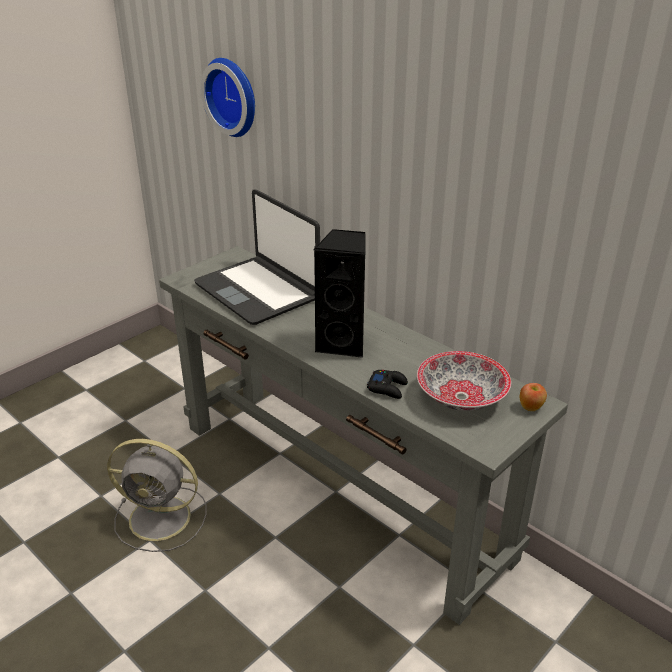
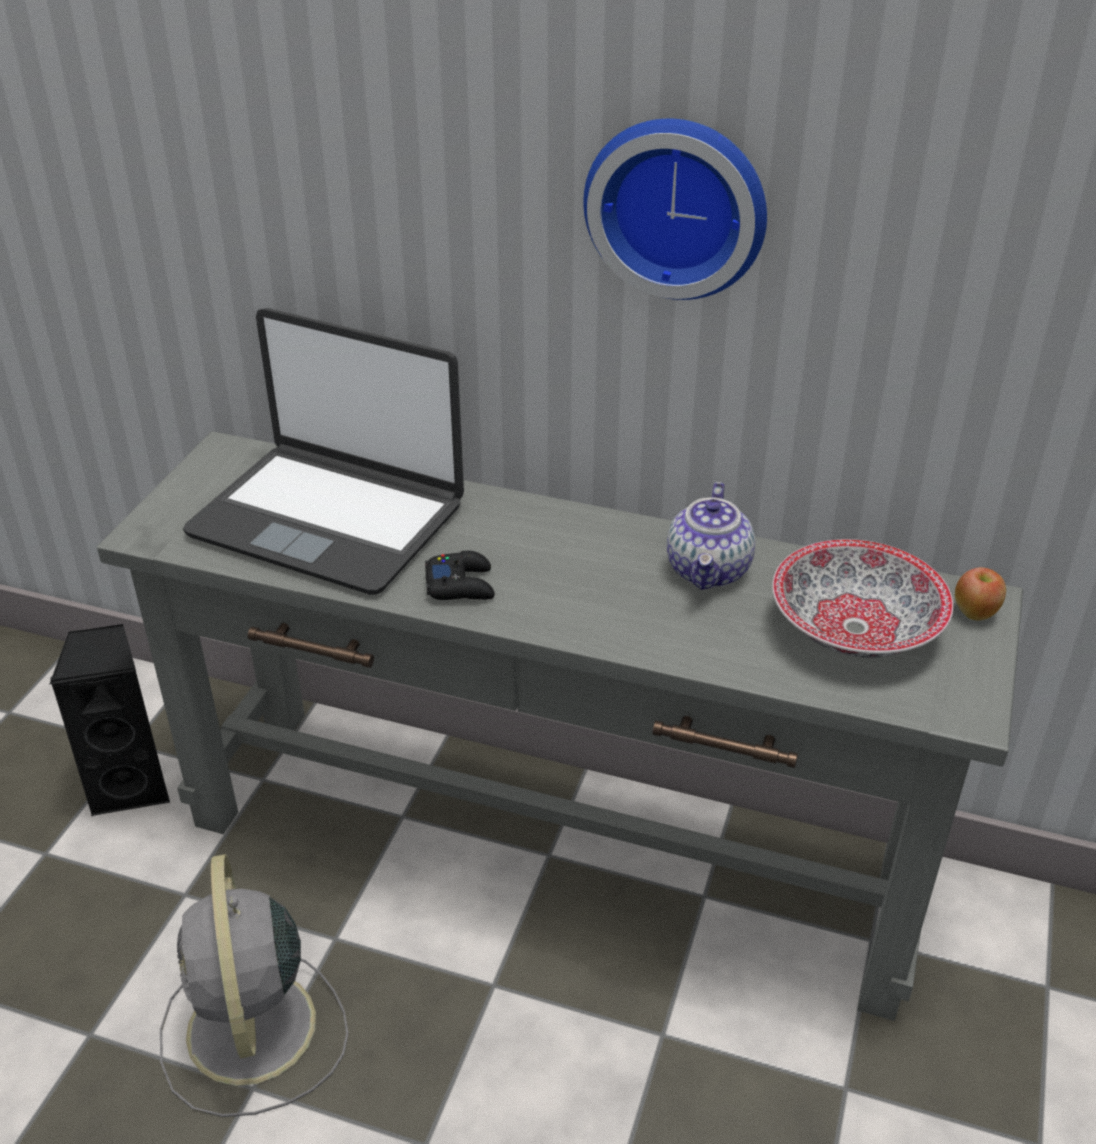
camera: 25 degrees left, 5 degrees up
grey fan [107,439,207,552] -> grey fan turned 90 degrees clockwise [160,854,348,1117]
wall clock [201,58,255,137] -> wall clock moved to [583,119,767,300]
black speaker [313,229,365,358] -> black speaker moved to [50,624,170,816]
black game controller [367,370,408,399] -> black game controller moved to [425,551,495,600]
none -> teapot [667,482,755,590]

